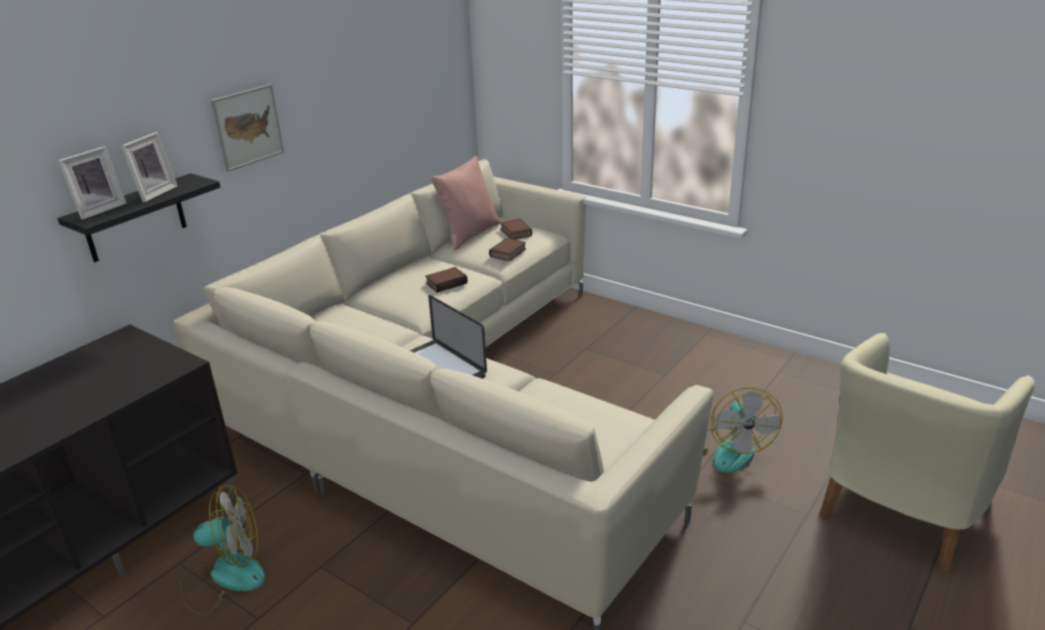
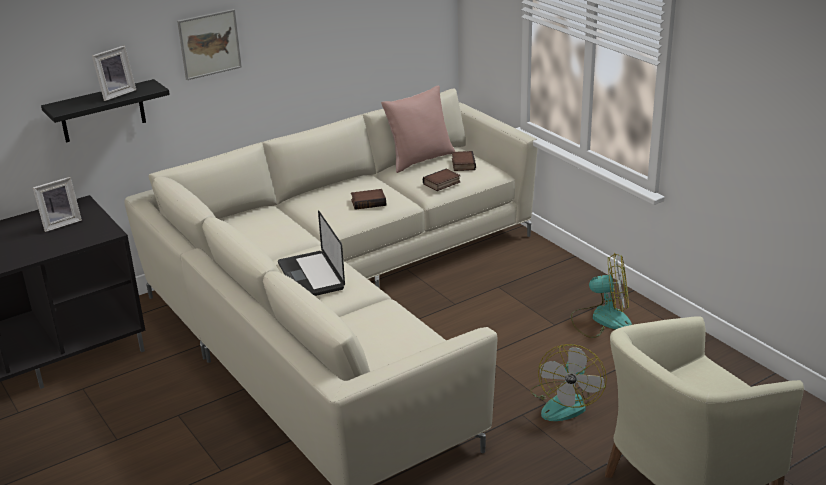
camera: 20 degrees right, 0 degrees up
picture frame [58,146,127,220] -> picture frame moved to [33,177,82,232]
fan [180,485,265,616] -> fan moved to [571,253,632,338]

